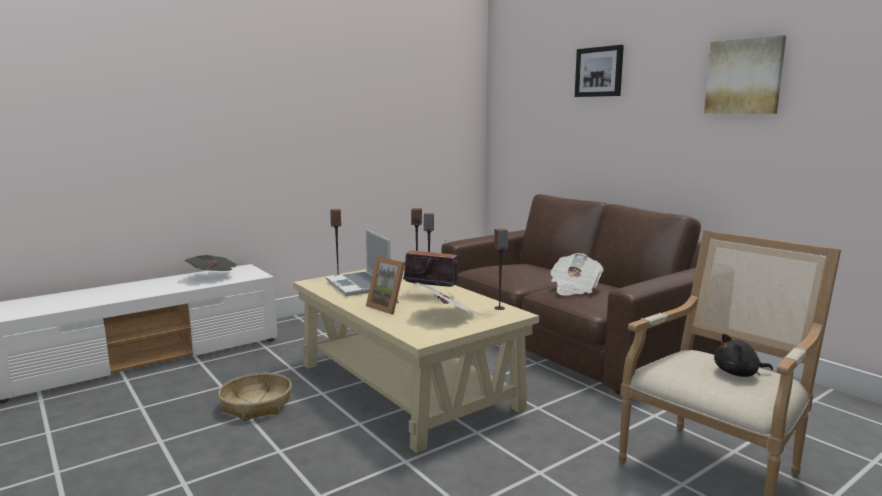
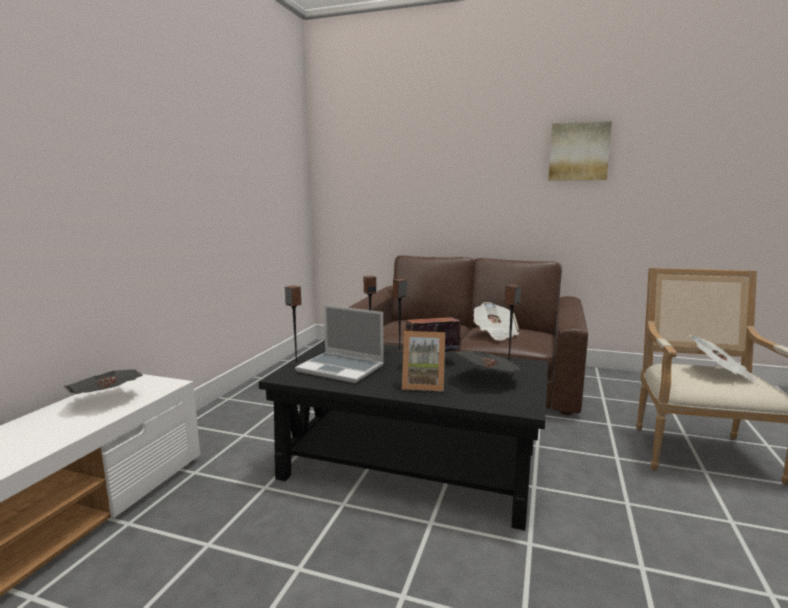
camera: 35 degrees left, 0 degrees up
basket [218,373,292,421] -> none
beige coffee table [293,267,539,453] -> black coffee table [259,340,548,530]
picture [575,45,624,97] -> none
black plush toy [714,334,773,377] -> newspaper [689,335,758,383]

